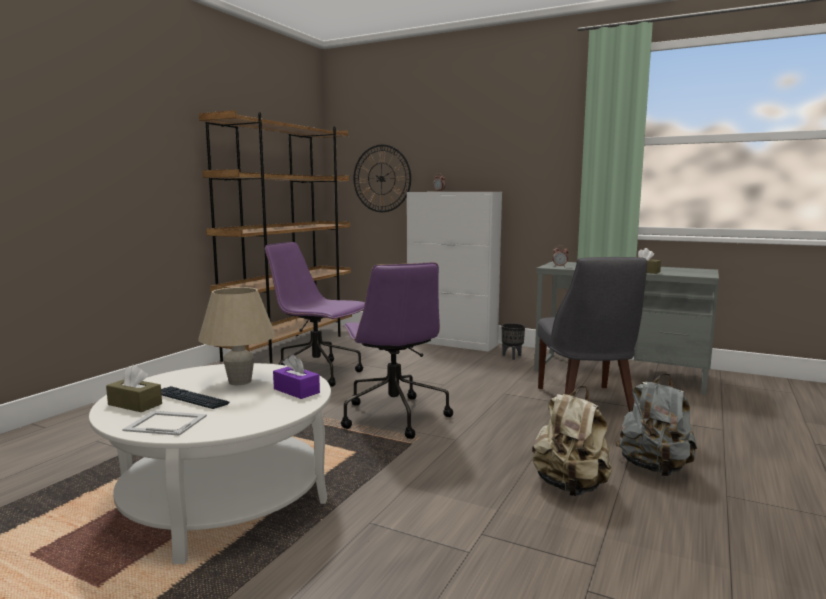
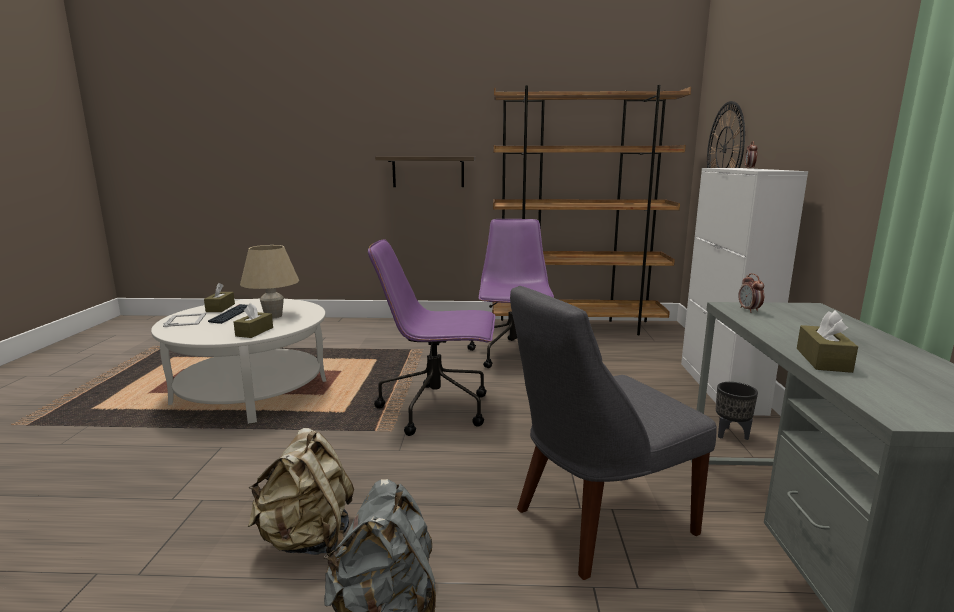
camera: 65 degrees right, 5 degrees up
purple tissue box [273,354,320,399] -> brown tissue box [234,303,273,338]
purple office chair [341,262,453,439] -> purple office chair turned 45 degrees clockwise [368,239,495,436]
none -> shelf [375,156,475,187]

